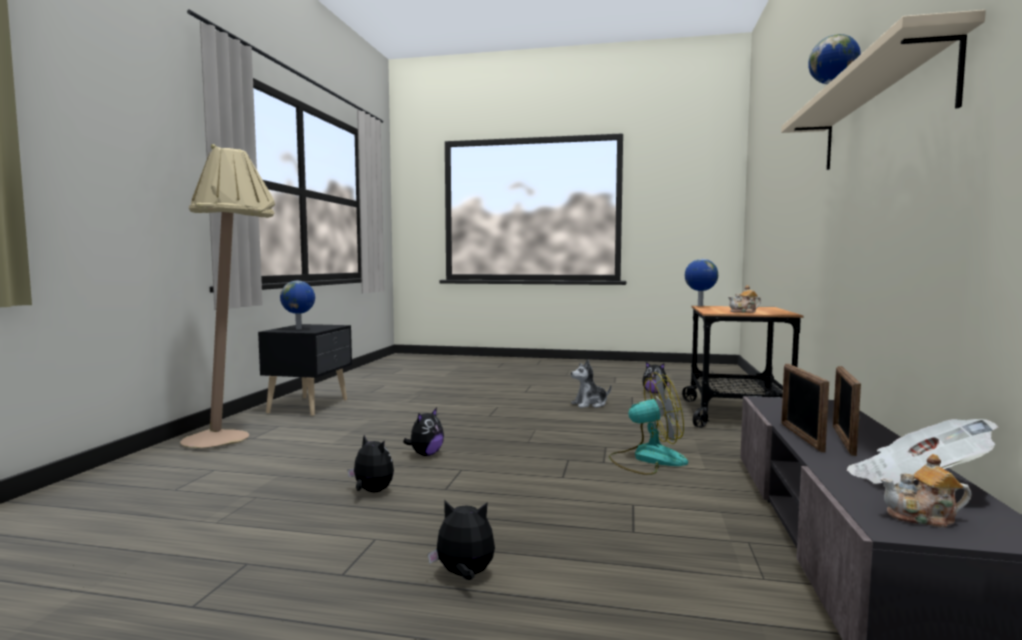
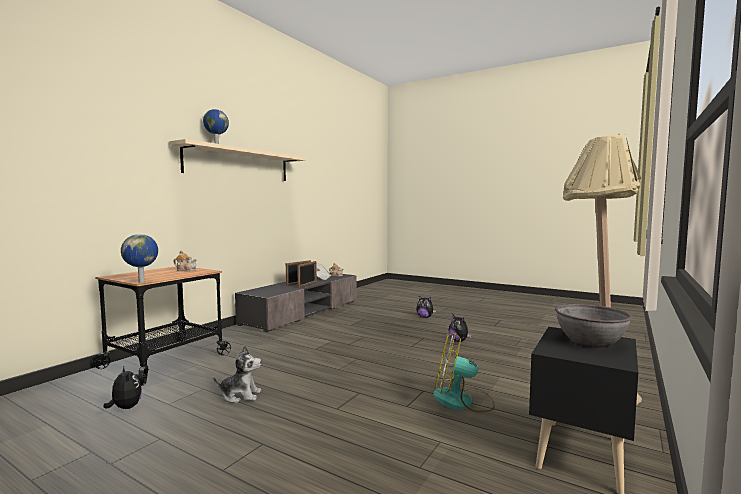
camera: 160 degrees left, 0 degrees up
globe [280,281,315,329] -> grey bowl [555,304,632,347]
plush toy [403,408,444,456] -> none
fan [609,372,688,475] -> fan moved to [434,333,495,412]

